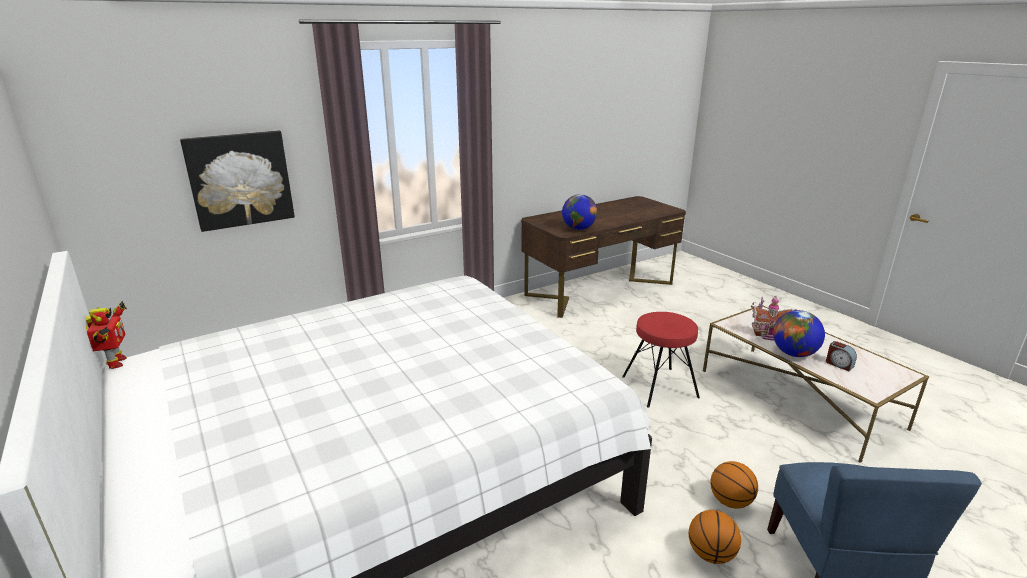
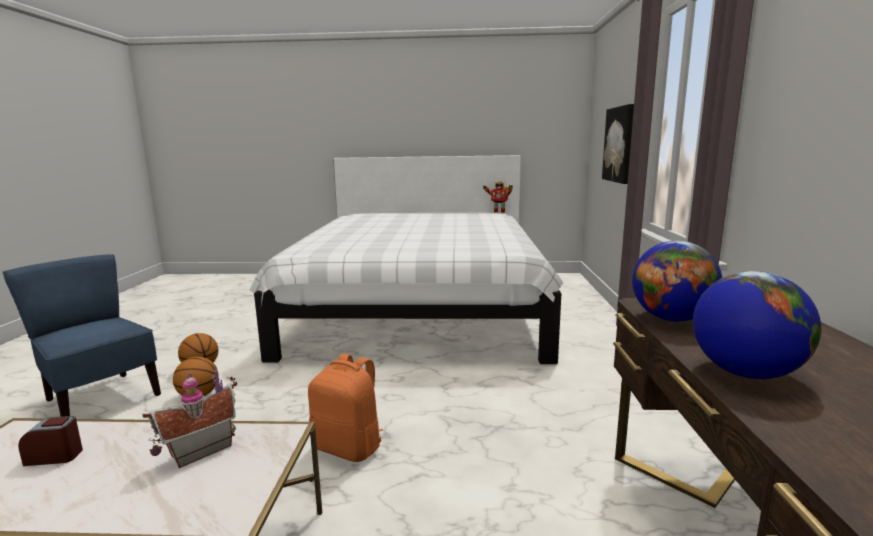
camera: 125 degrees right, 10 degrees down
red stool [622,312,700,408] -> orange backpack [308,353,383,462]
globe [773,310,825,357] -> globe moved to [693,271,821,379]

